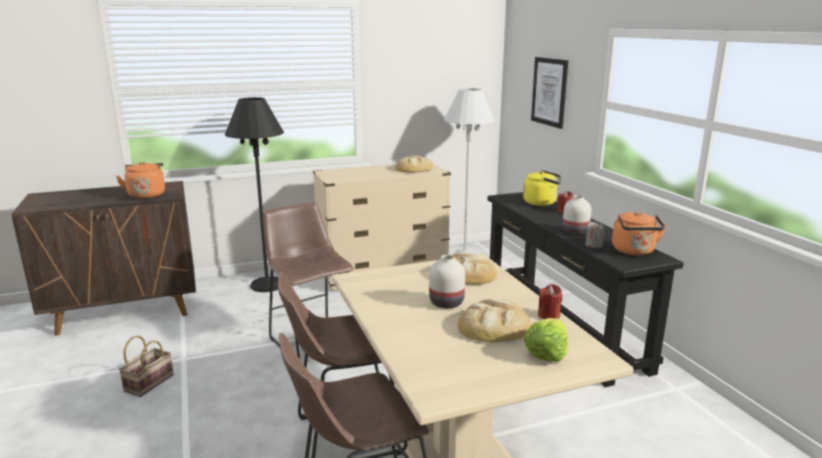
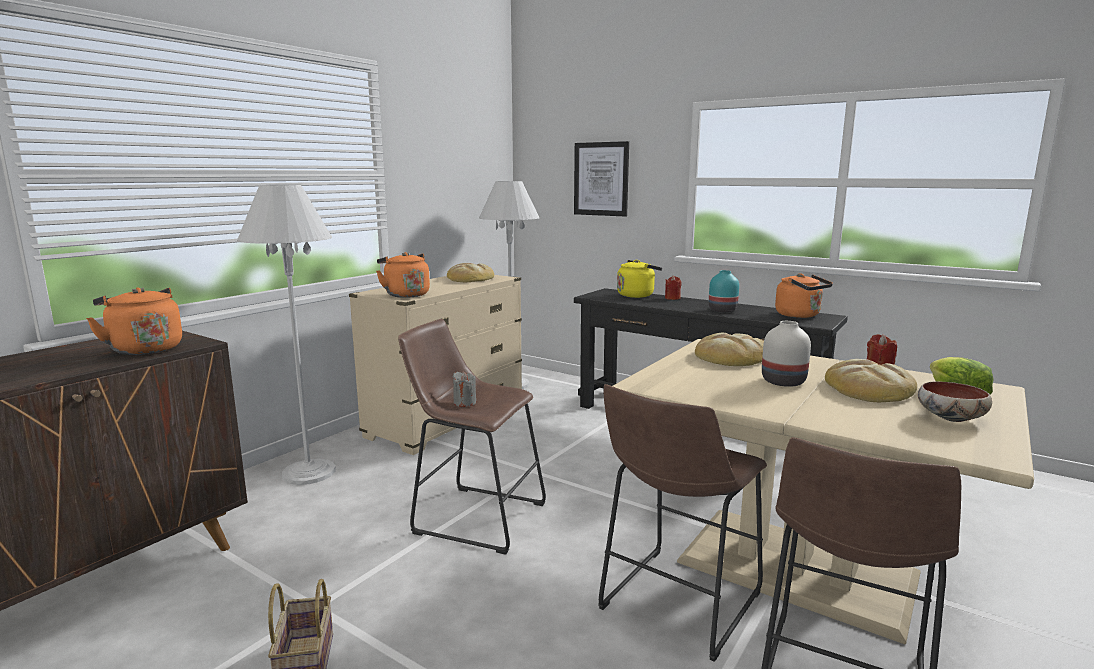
camera: 35 degrees left, 5 degrees down
black floor lamp [225,97,284,292] -> white floor lamp [237,185,336,485]
white vase [563,195,591,235] -> turquoise vase [709,270,739,313]
grey candle [585,222,605,248] -> grey candle moved to [453,371,476,407]
none -> orange kettle [376,252,430,298]
none -> bowl [918,382,992,422]

